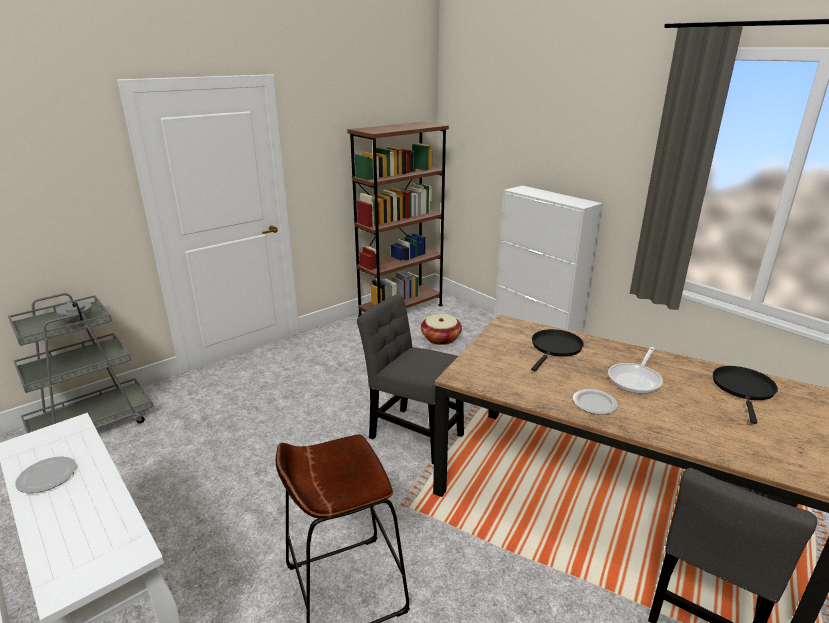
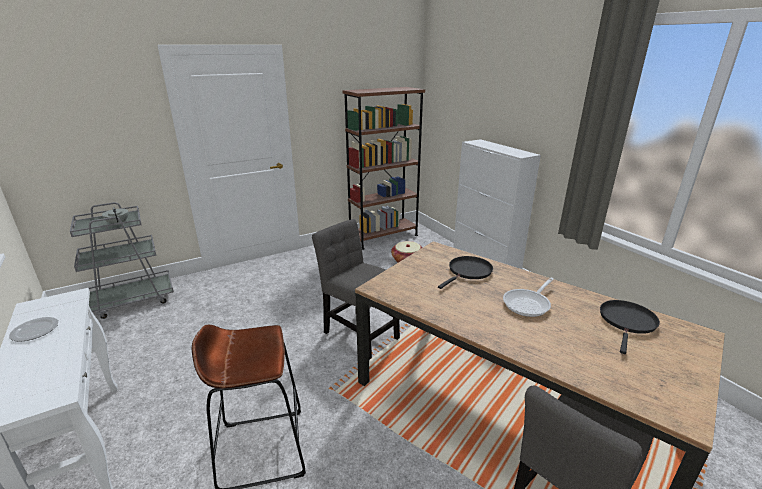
camera: 10 degrees right, 0 degrees up
plate [573,389,618,415] -> none

